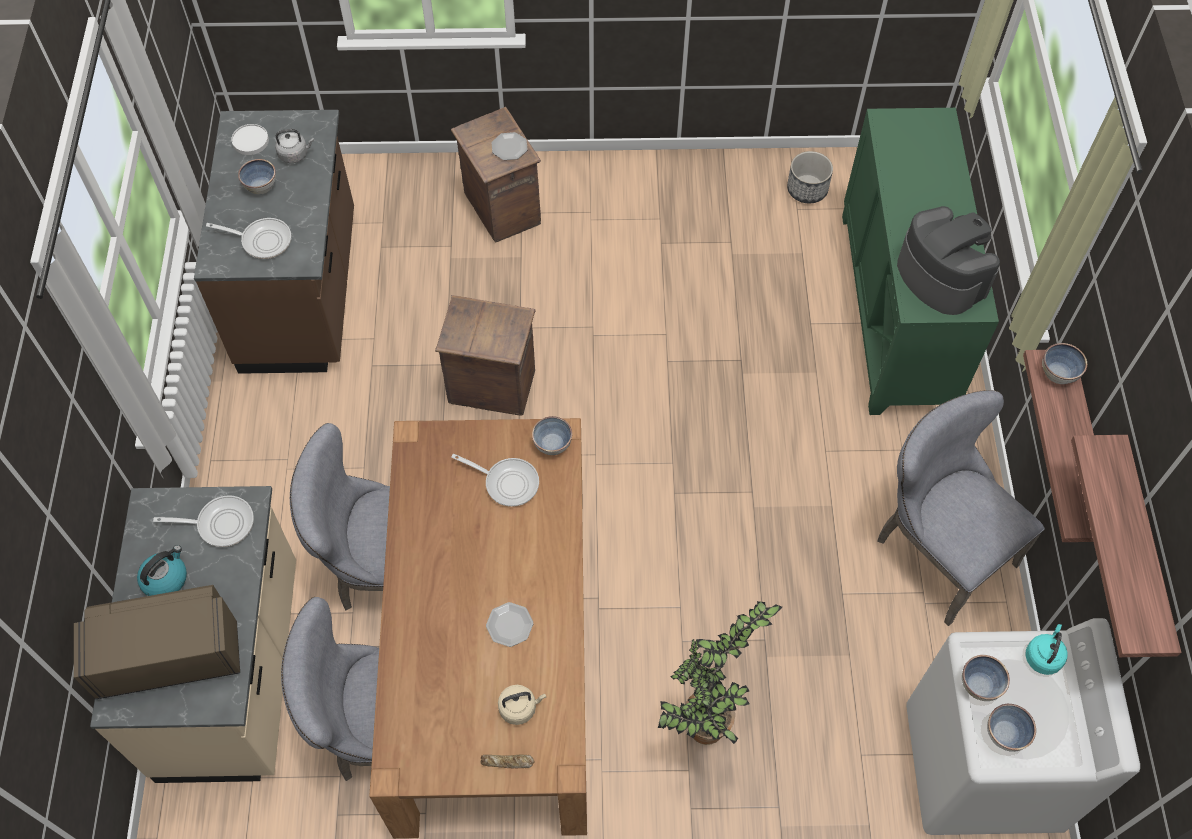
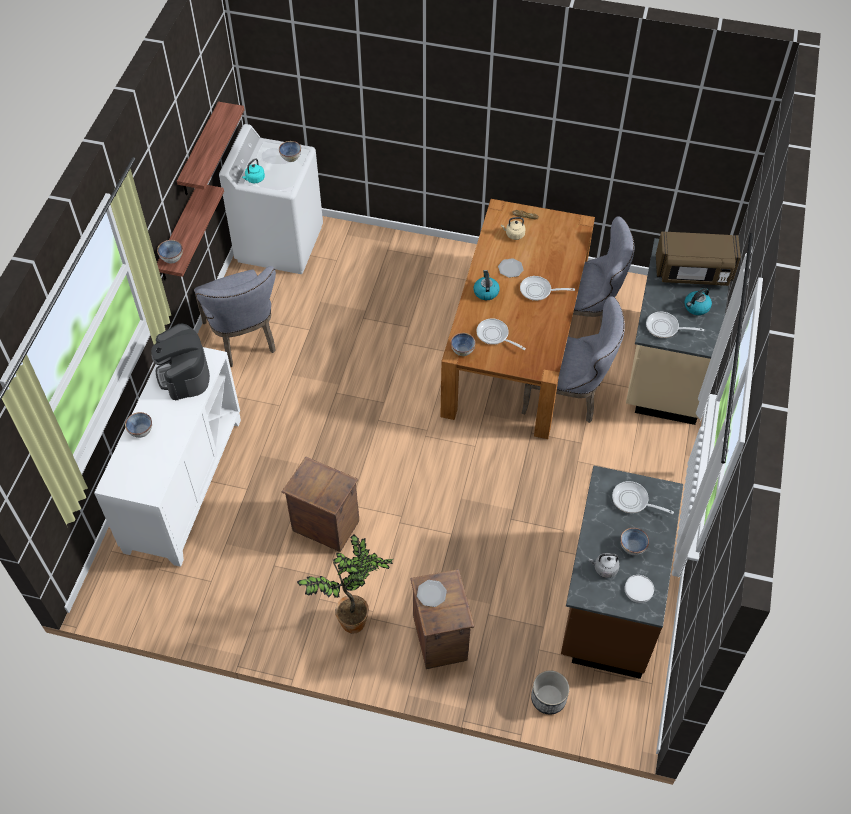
camera: 165 degrees left, 5 degrees down
crate [435,295,536,416] -> crate moved to [282,457,359,552]
potted plant [658,601,782,745] -> potted plant moved to [297,535,393,634]
planter [787,151,833,203] -> planter moved to [531,670,569,715]
green cabinet [842,108,999,415] -> white cabinet [94,347,241,567]
bowl [962,655,1010,701] -> bowl moved to [125,412,152,438]
none -> kettle [473,270,500,300]
none -> frying pan [520,276,575,301]

